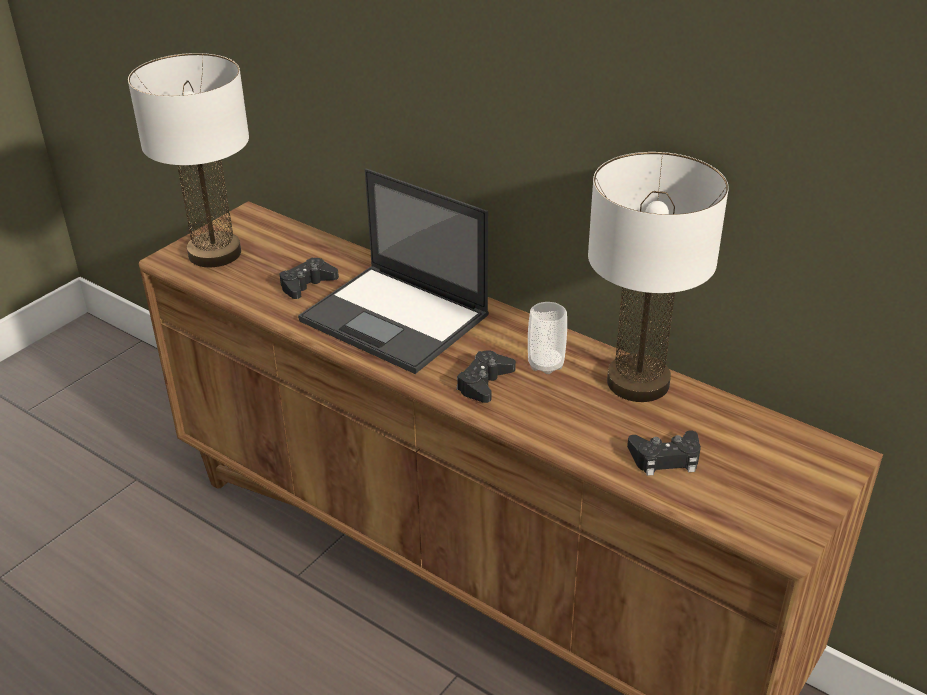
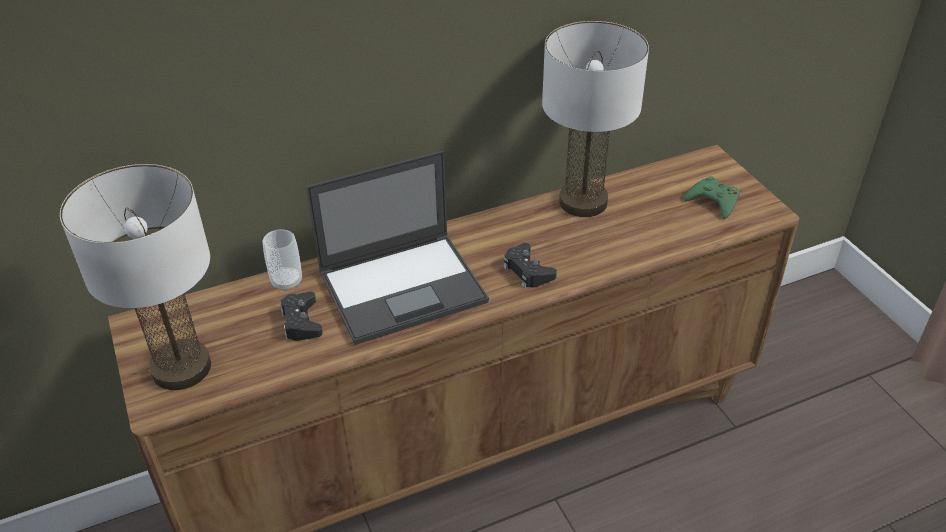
camera: 60 degrees left, 5 degrees up
cup [528,302,567,374] -> cup moved to [262,229,302,291]
black game controller [627,430,701,476] -> none
none -> green game controller [684,176,740,219]

